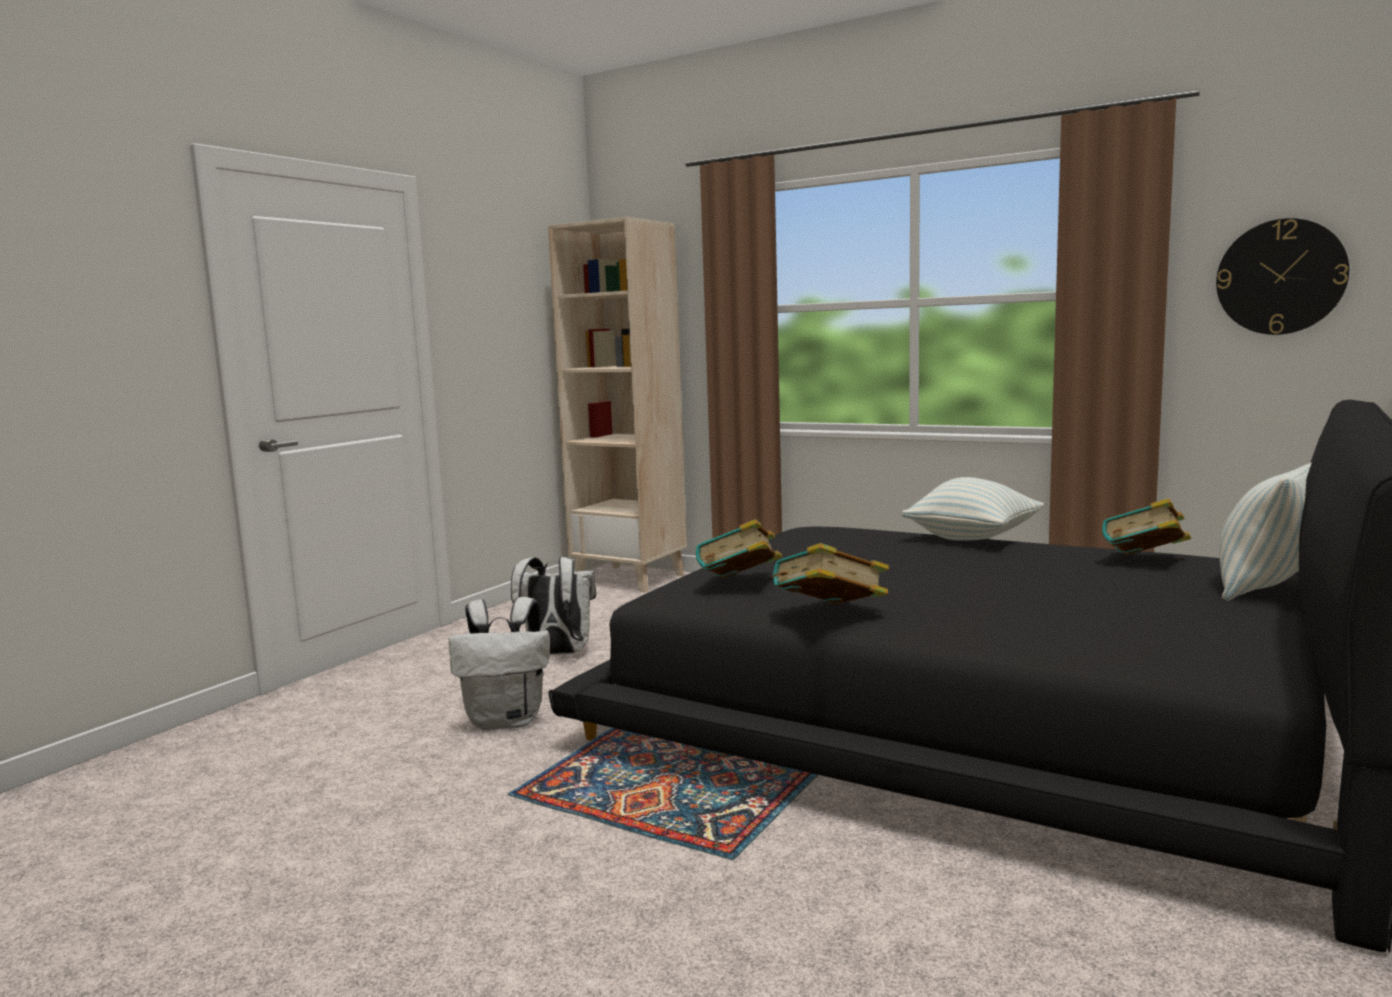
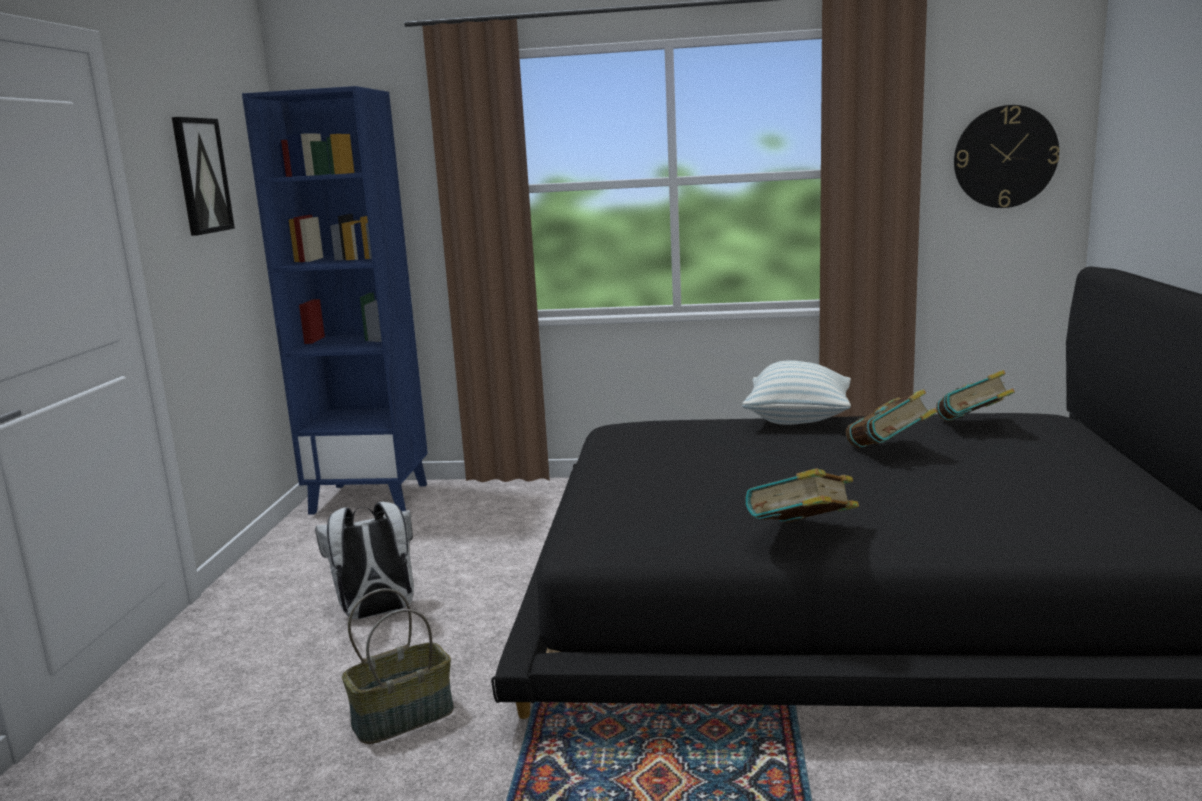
camera: 25 degrees left, 5 degrees up
white backpack [449,597,550,730] -> basket [342,588,454,744]
beige bookcase [548,217,687,592] -> blue bookcase [242,86,428,514]
book [696,519,782,578] -> book moved to [846,389,937,448]
pillow [1219,463,1311,601] -> none
none -> picture [172,117,235,236]

